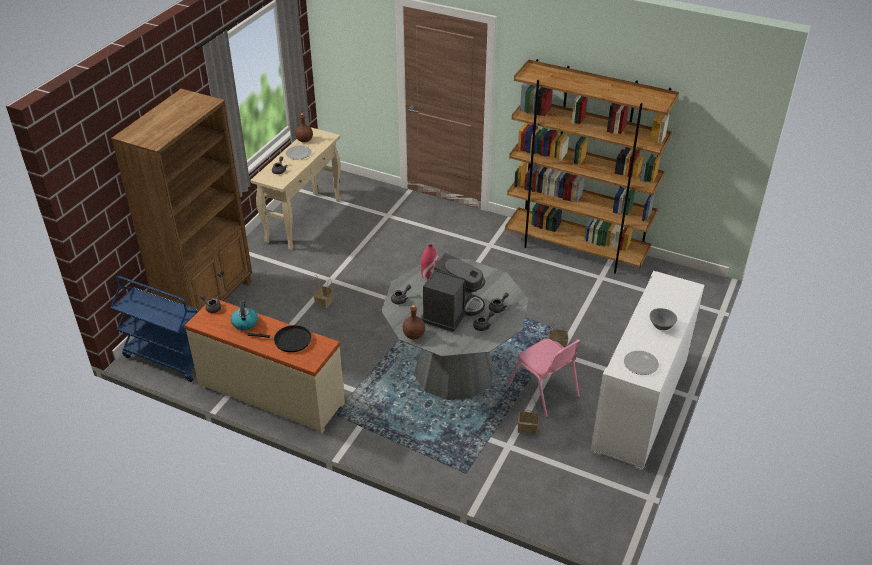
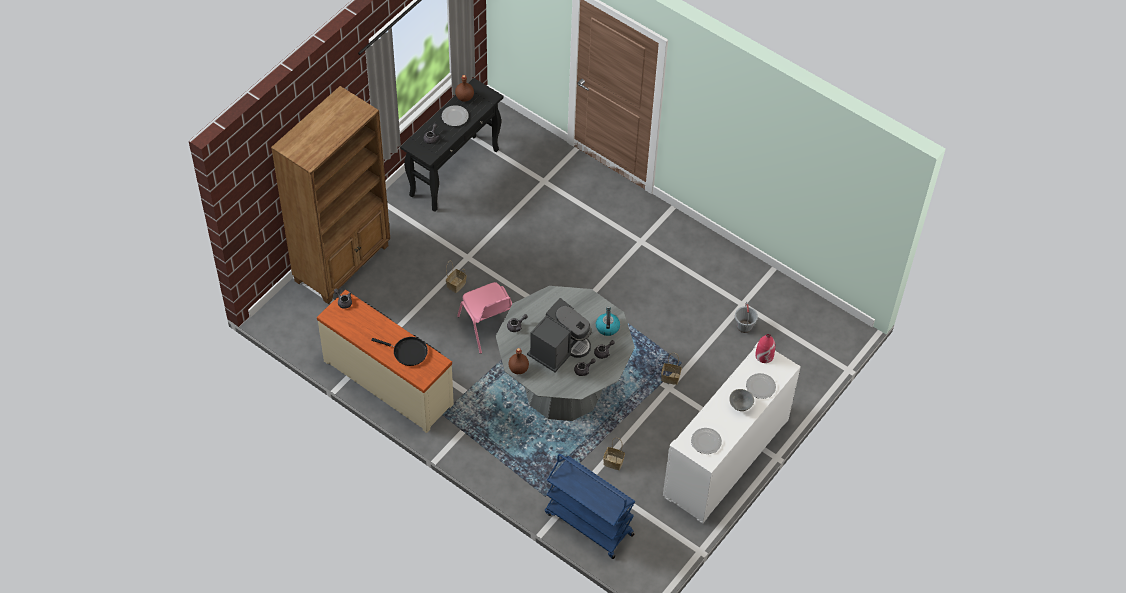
camera: 10 degrees right, 15 degrees up
blue cart [110,276,199,382] -> blue cart moved to [545,454,635,559]
kettle [231,301,258,330] -> kettle moved to [596,307,620,336]
beige console table [250,127,341,250] -> black console table [400,78,503,212]
red vase [421,244,439,280] -> red vase moved to [755,334,775,363]
brown bookcase [505,59,679,274] -> none
pink chair [507,338,580,418] -> pink chair moved to [457,282,512,354]
none -> grey bucket [735,302,758,333]
none -> plate [746,373,776,399]

